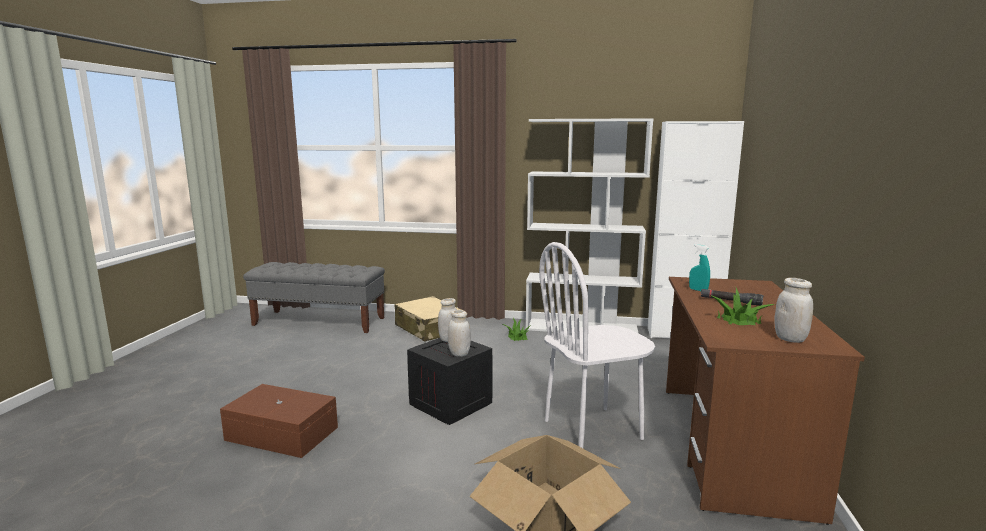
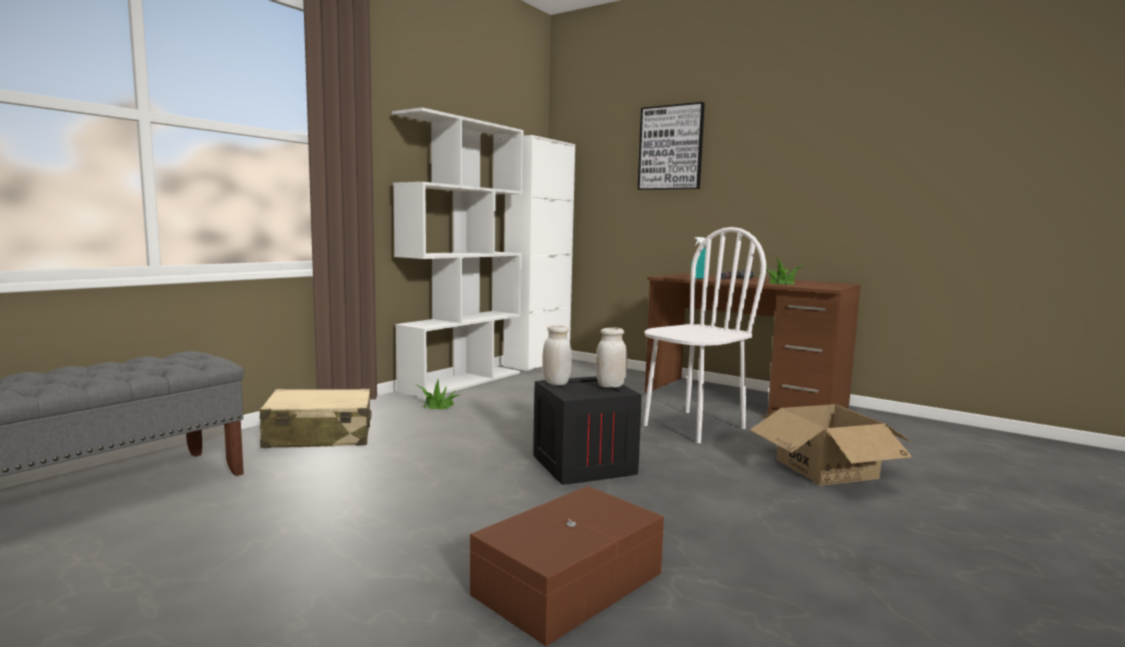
camera: 65 degrees left, 5 degrees down
white chair [539,242,655,448] -> white chair turned 135 degrees counterclockwise [643,227,766,443]
white jar [774,278,813,343] -> none
none -> picture [638,102,705,190]

